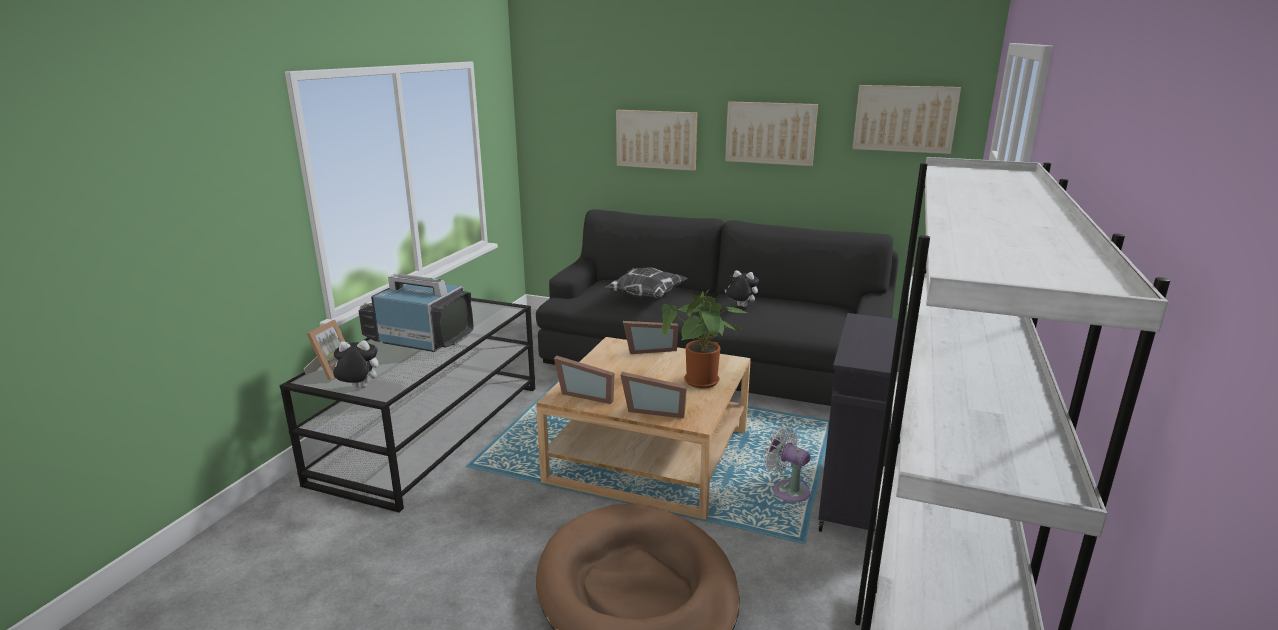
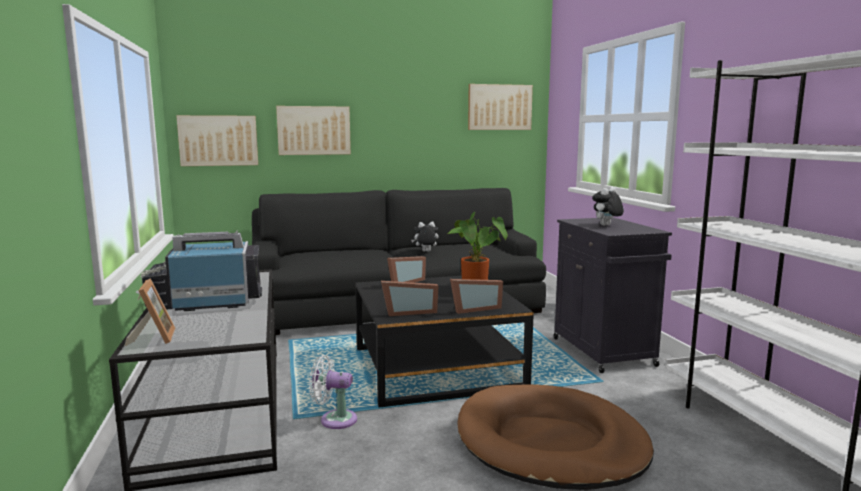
camera: 35 degrees left, 10 degrees down
plush toy [331,340,379,388] -> plush toy moved to [592,187,624,226]
beige coffee table [536,337,751,520] -> black coffee table [355,276,533,408]
pillow [605,268,687,298] -> none
picture [725,101,818,166] -> picture moved to [176,115,258,166]
white fan [763,426,810,502] -> white fan moved to [309,355,357,429]

